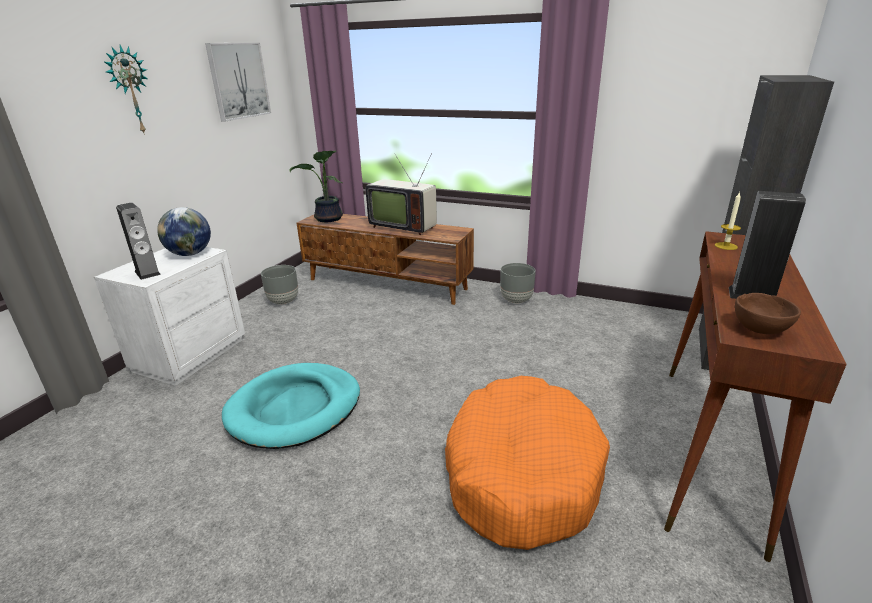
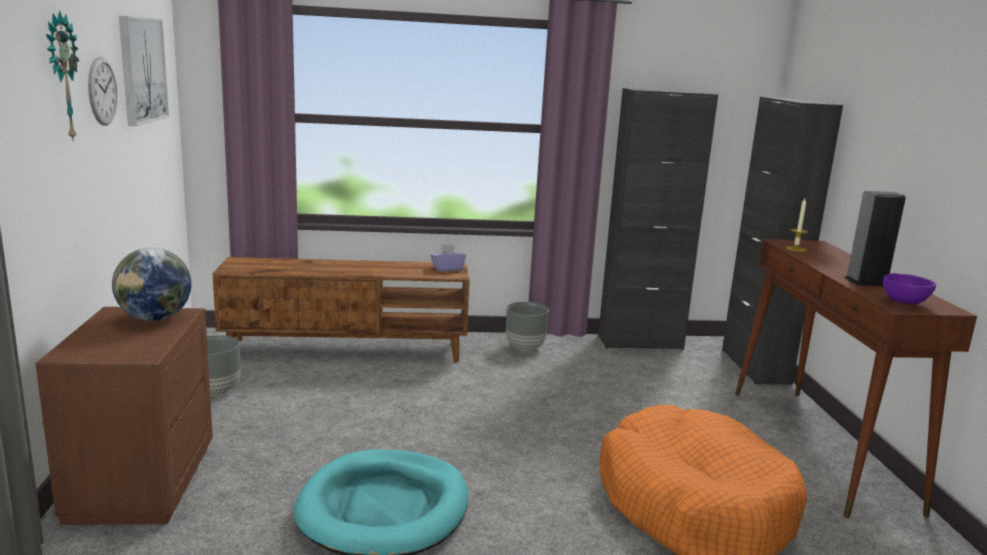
camera: 30 degrees left, 10 degrees down
white nightstand [94,247,245,386] -> brown nightstand [35,307,213,525]
speaker [116,203,161,280] -> none
potted plant [289,151,343,222] -> none
television [366,153,437,235] -> none
brown bowl [735,293,801,334] -> purple bowl [883,273,936,305]
none -> wall clock [88,56,118,126]
none -> purple tissue box [431,244,466,271]
none -> black cabinet [598,88,718,350]

